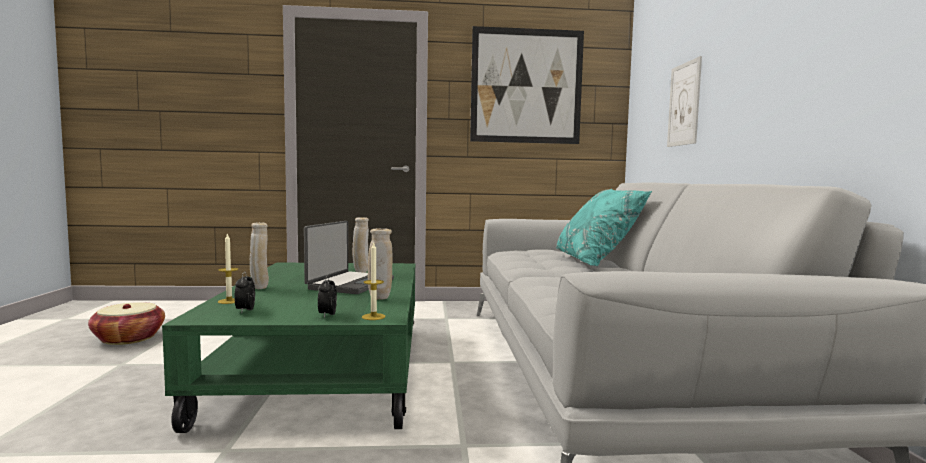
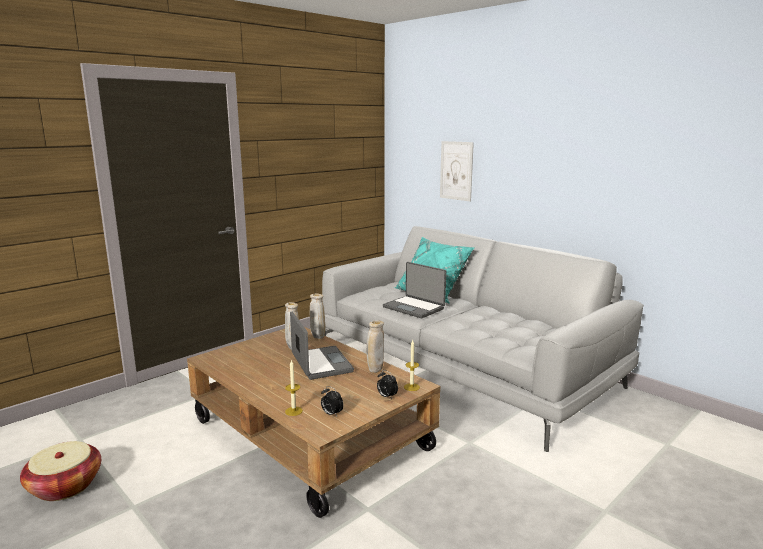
camera: 40 degrees left, 10 degrees up
green coffee table [162,262,415,433] -> brown coffee table [187,327,440,518]
beige vase [250,222,269,289] -> beige vase moved to [310,294,325,339]
picture [470,26,584,144] -> none
none -> laptop [383,262,446,318]

